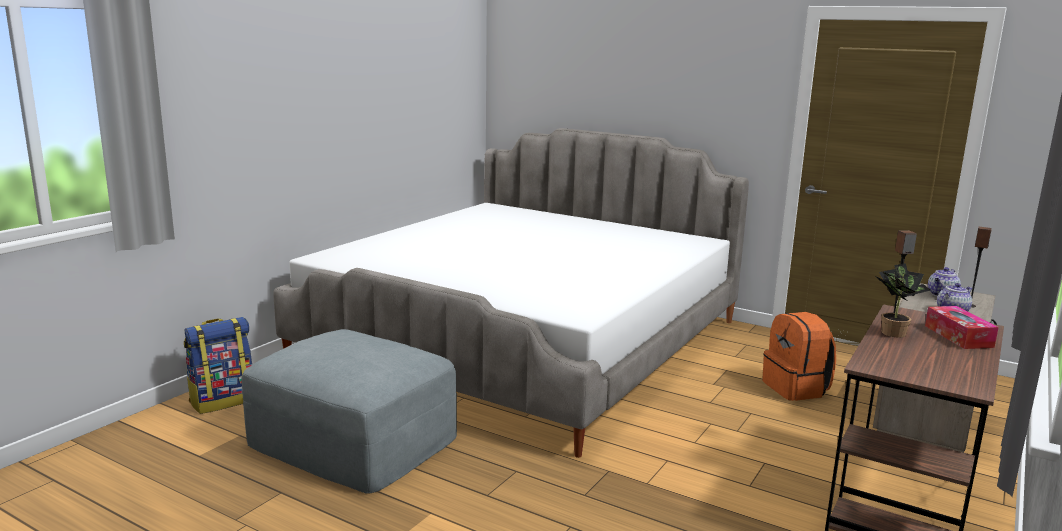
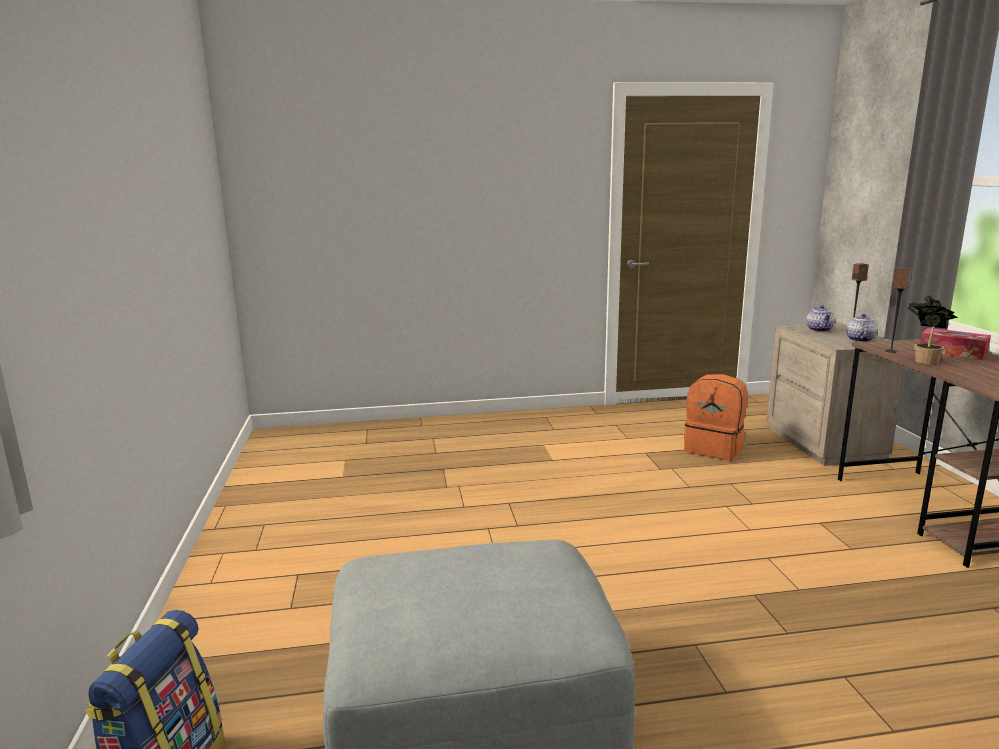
camera: 40 degrees left, 0 degrees up
bed [273,128,749,458] -> none

